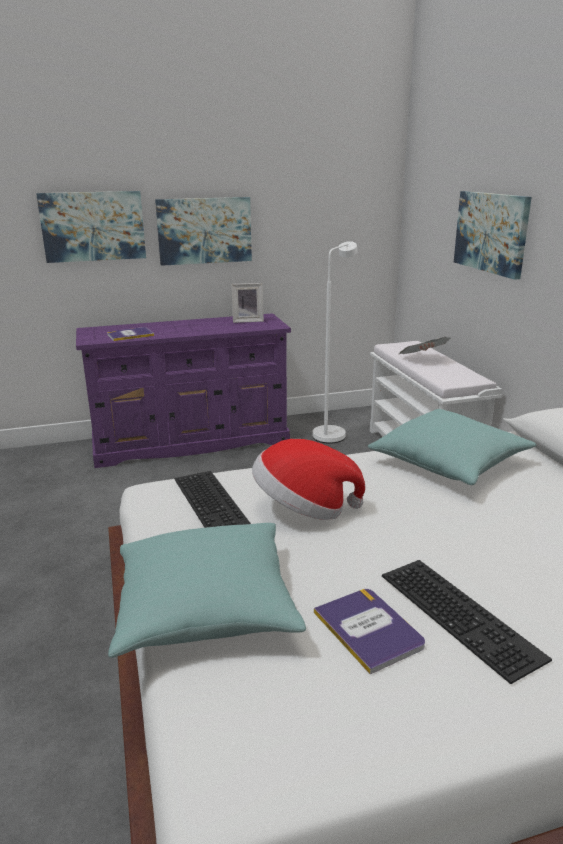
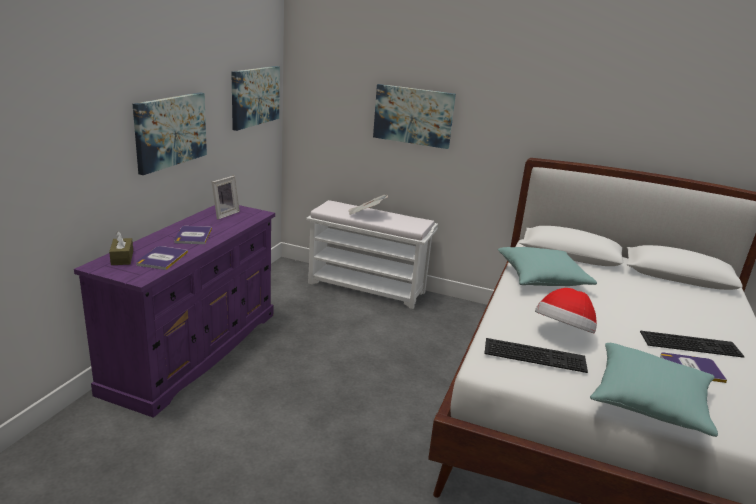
camera: 55 degrees left, 0 degrees up
picture [36,191,146,263] -> picture moved to [231,66,280,131]
white floor lamp [312,241,358,444] -> none
none -> brown tissue box [109,231,133,265]
none -> book [174,226,212,244]

